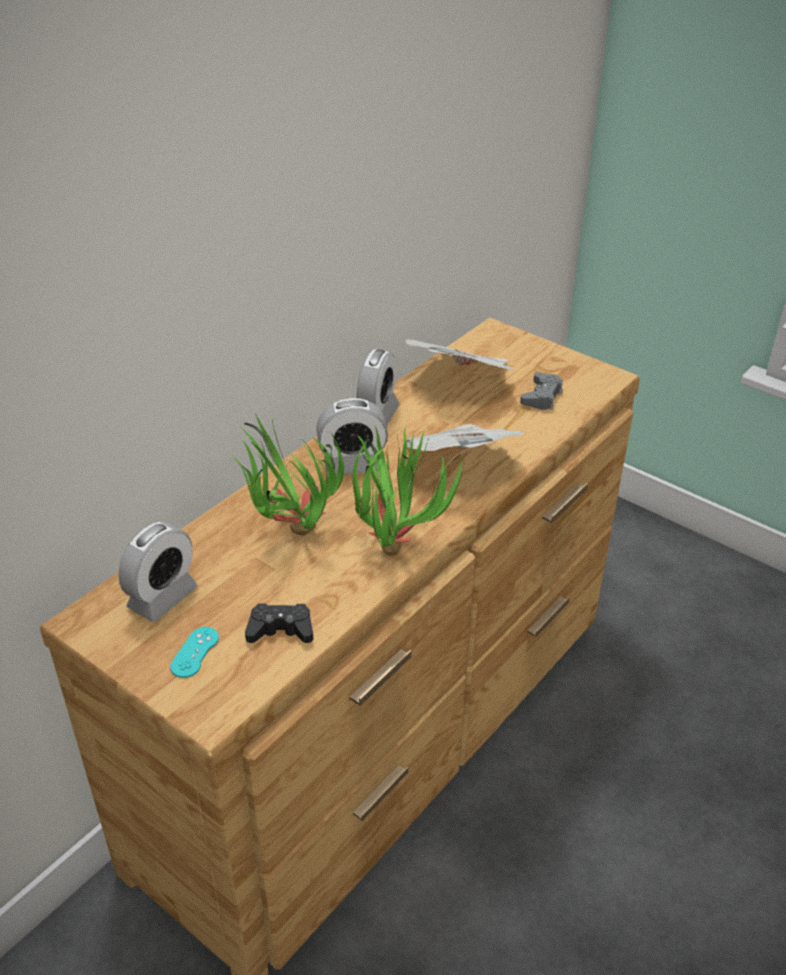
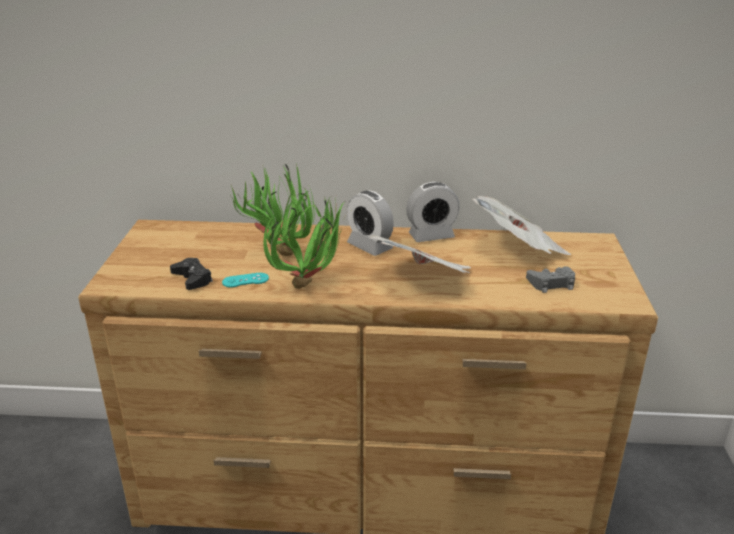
camera: 55 degrees right, 10 degrees down
alarm clock [118,522,198,622] -> none
turquoise game controller [170,627,219,678] -> turquoise game controller moved to [222,273,269,288]

